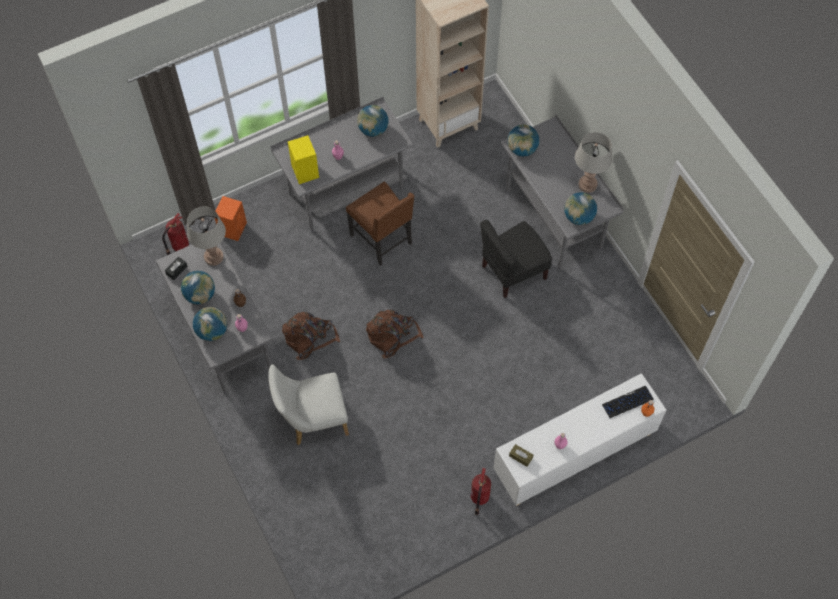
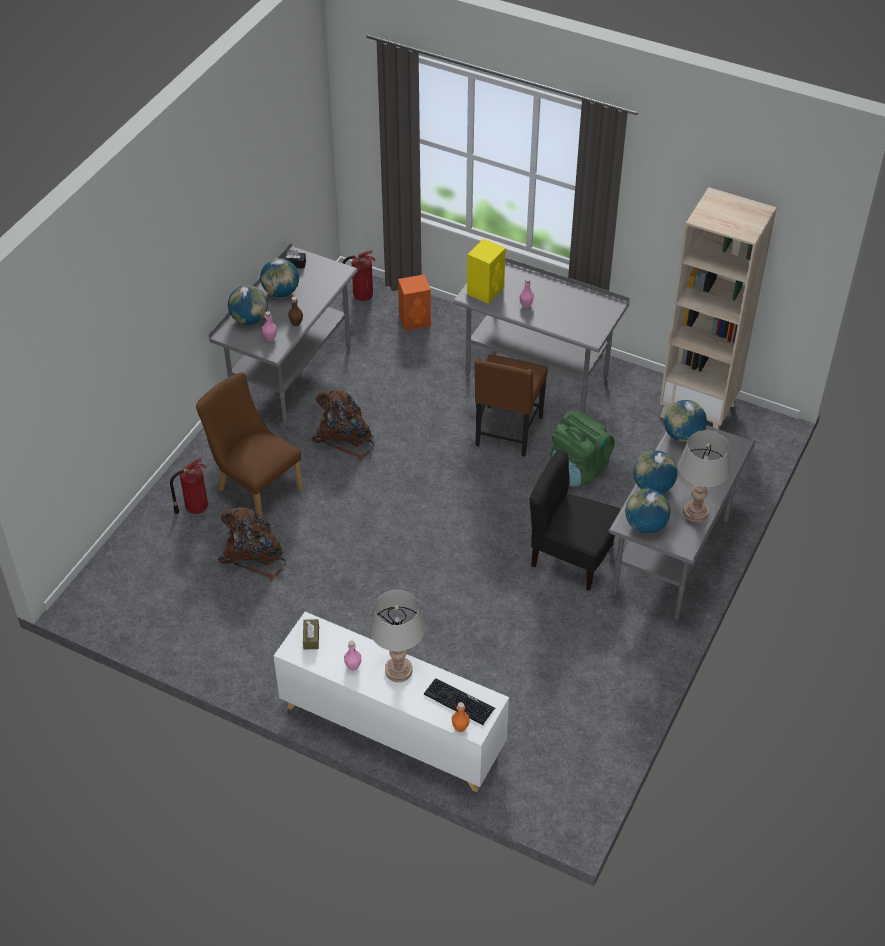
camera: 55 degrees right, 15 degrees down
grey table lamp [187,206,226,266] -> grey table lamp moved to [370,590,425,682]
white chair [268,364,349,445] -> brown chair [196,372,303,519]
globe [357,105,388,137] -> globe moved to [633,450,678,493]
brown backpack [366,310,424,358] -> brown backpack moved to [218,507,286,582]
fire extinguisher [471,468,491,515] -> fire extinguisher moved to [170,457,208,514]
none -> green backpack [550,410,615,487]

